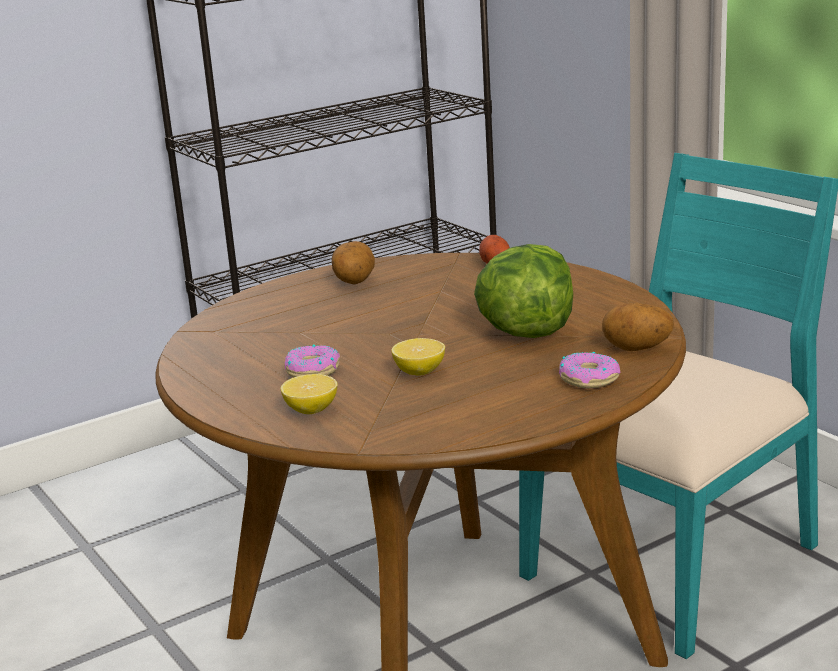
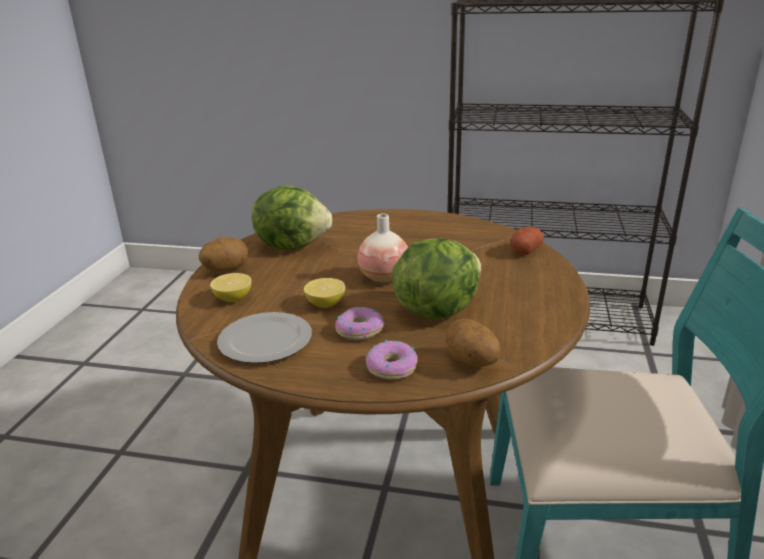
camera: 45 degrees right, 5 degrees up
donut [285,344,340,378] -> donut moved to [335,307,385,340]
potato [332,241,375,285] -> potato moved to [199,237,248,273]
none -> plate [217,312,312,363]
none -> lettuce [252,185,332,250]
none -> vase [358,214,408,283]

